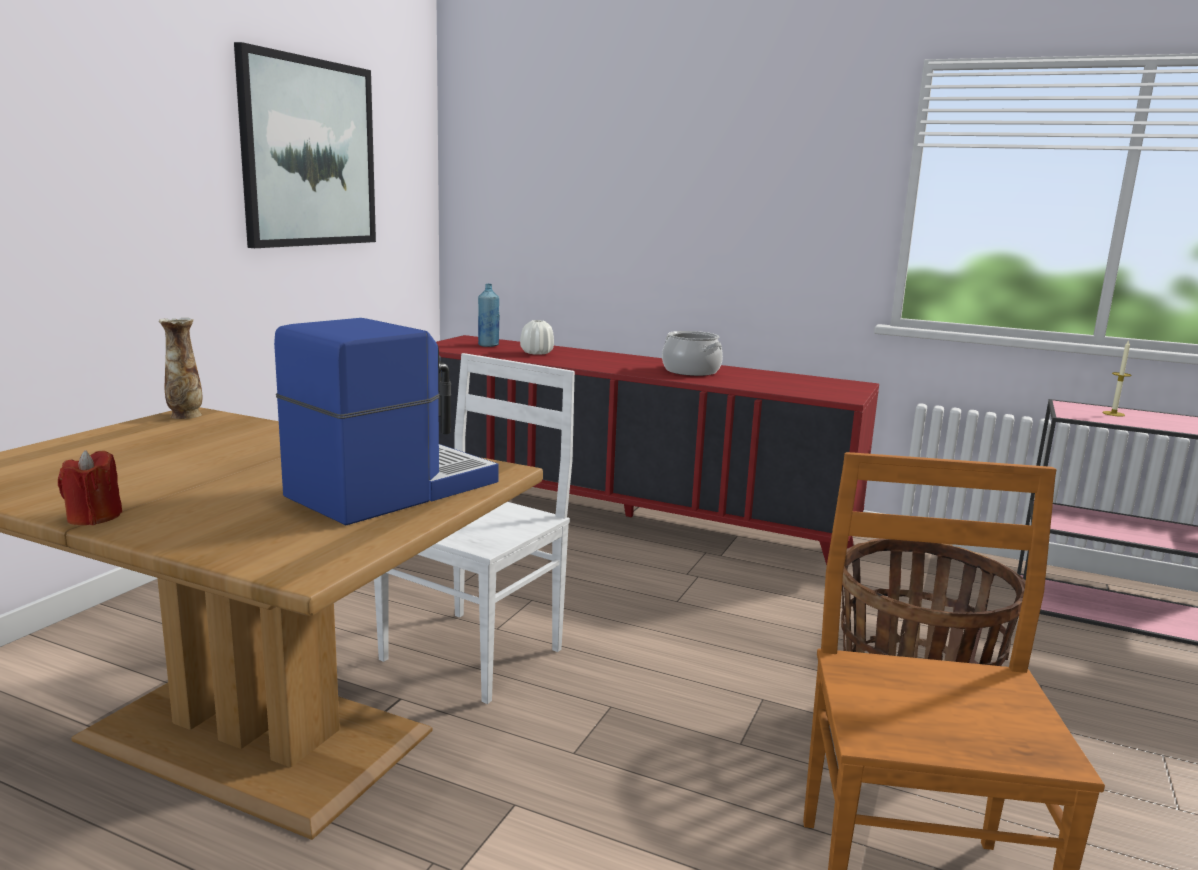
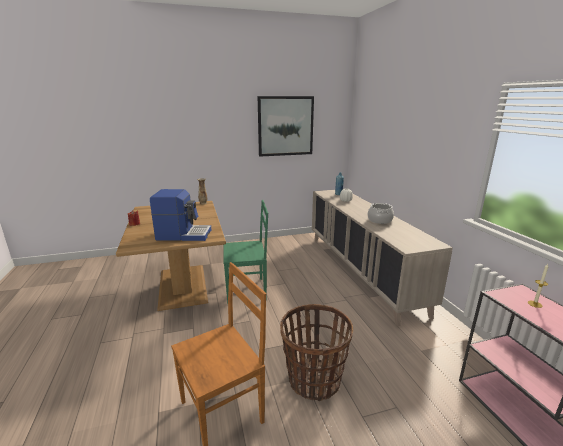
camera: 50 degrees right, 5 degrees up
white chair [374,353,575,704] -> green chair [224,200,268,304]
red cabinet [436,335,879,565] -> beige cabinet [312,190,453,326]

